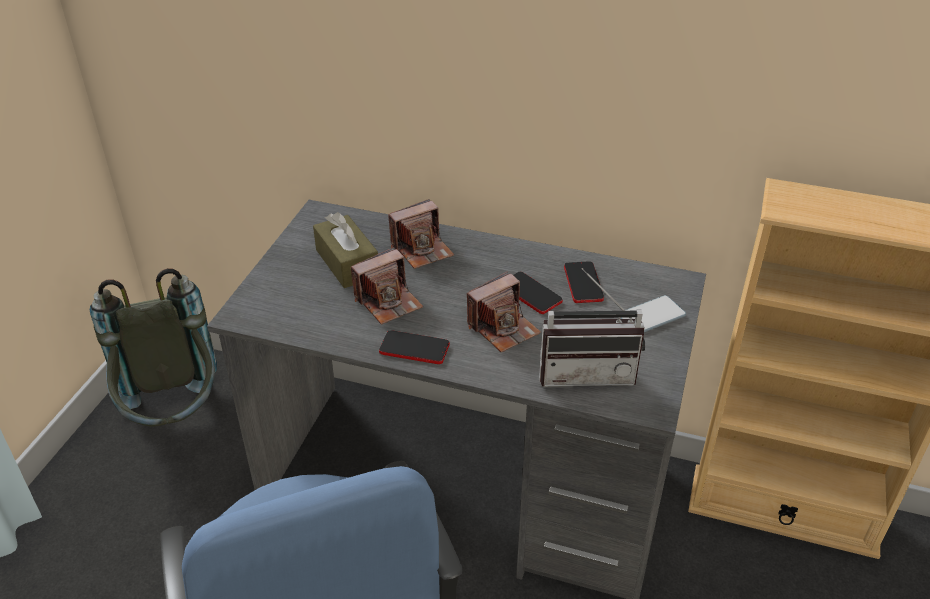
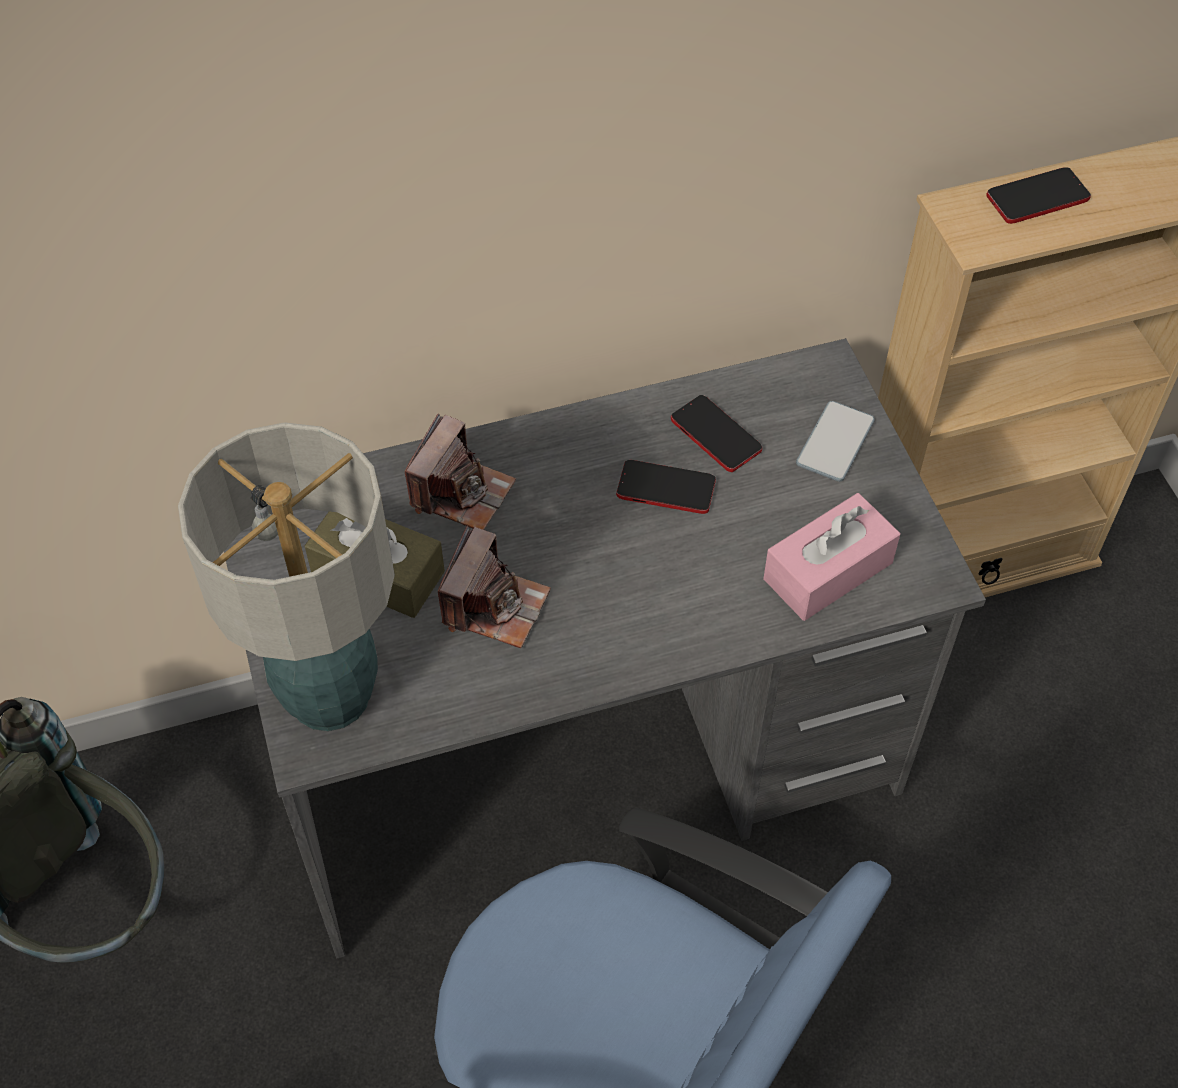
camera: 35 degrees left, 15 degrees up
phone [379,330,450,364] -> phone moved to [986,167,1091,224]
camera [467,271,541,352] -> none
radio [539,268,645,387] -> pink tissue box [763,493,900,621]
none -> table lamp [178,422,395,731]

